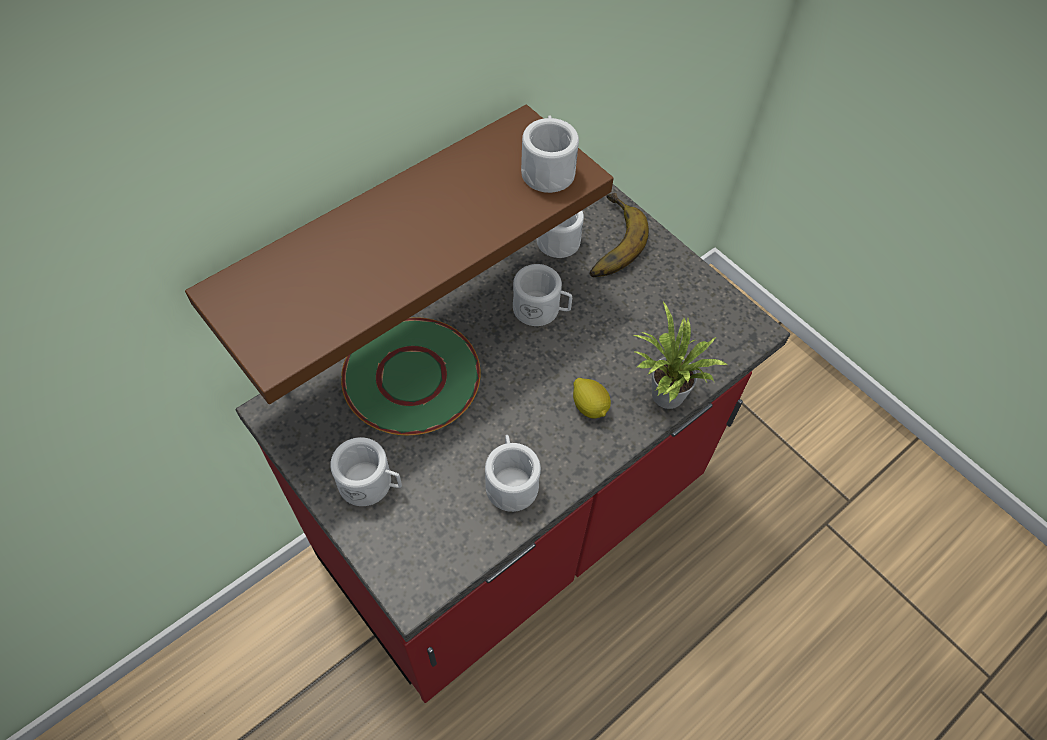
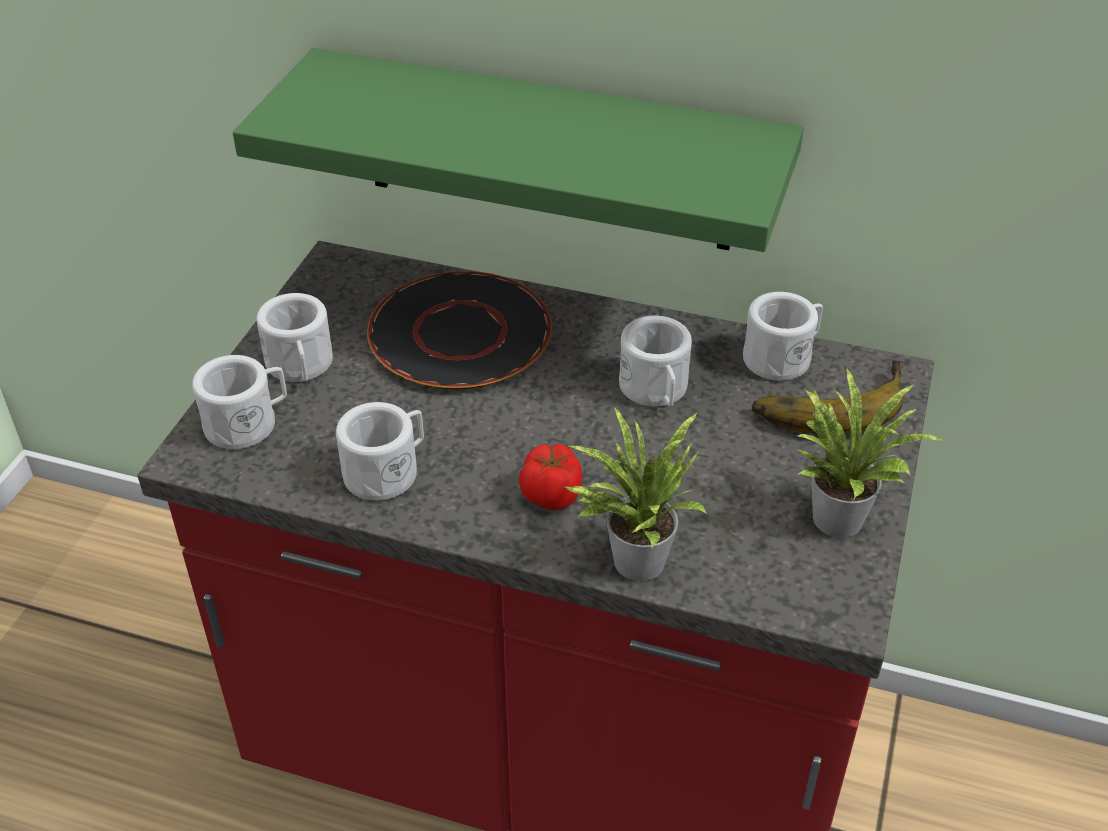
camera: 60 degrees right, 15 degrees down
brown shelf [185,105,614,404] -> green shelf [233,48,804,252]
green plate [341,317,481,435] -> black plate [367,271,552,389]
white mug [521,115,579,193] -> white mug moved to [192,355,287,449]
lemon [573,378,611,418] -> tomato [519,444,582,510]
none -> potted plant [795,369,946,537]

